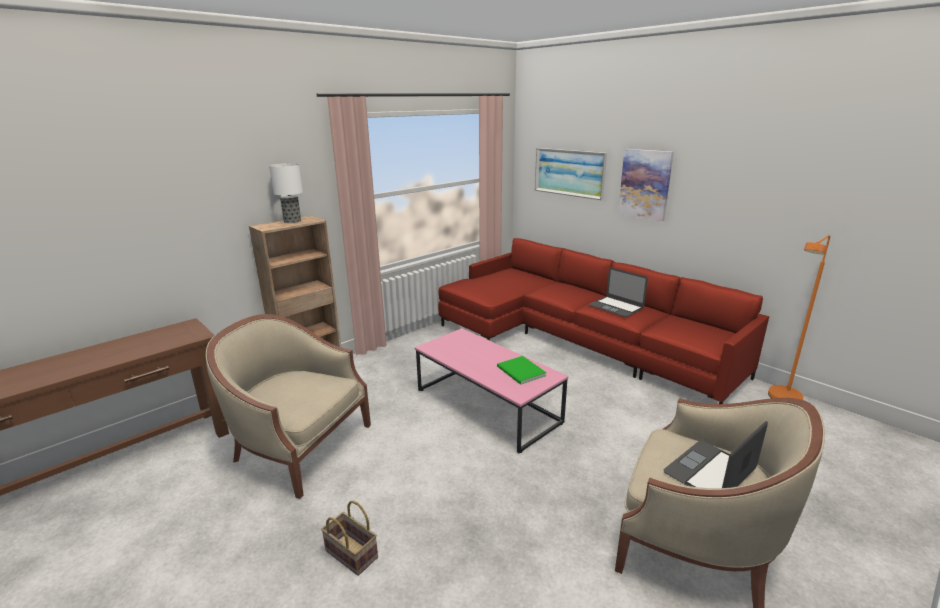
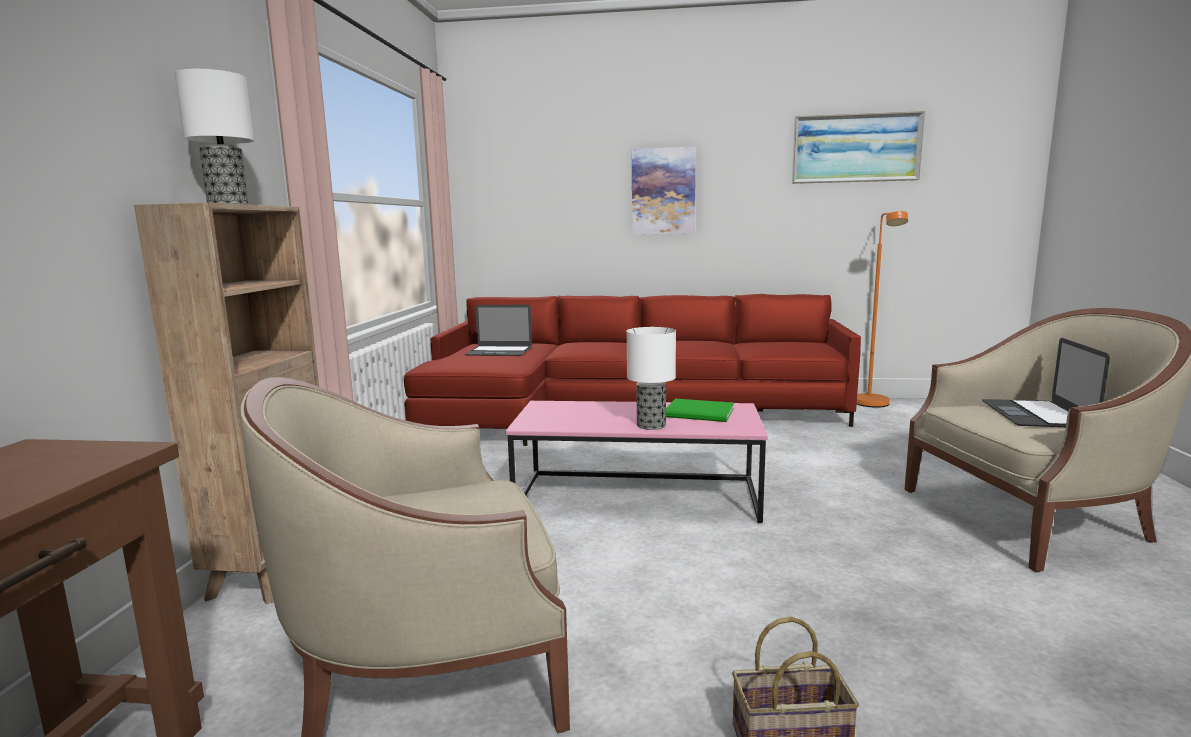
camera: 40 degrees left, 10 degrees down
picture [535,148,607,200] -> picture moved to [792,111,925,184]
laptop [589,268,648,317] -> laptop moved to [465,305,532,356]
none -> table lamp [627,327,676,430]

